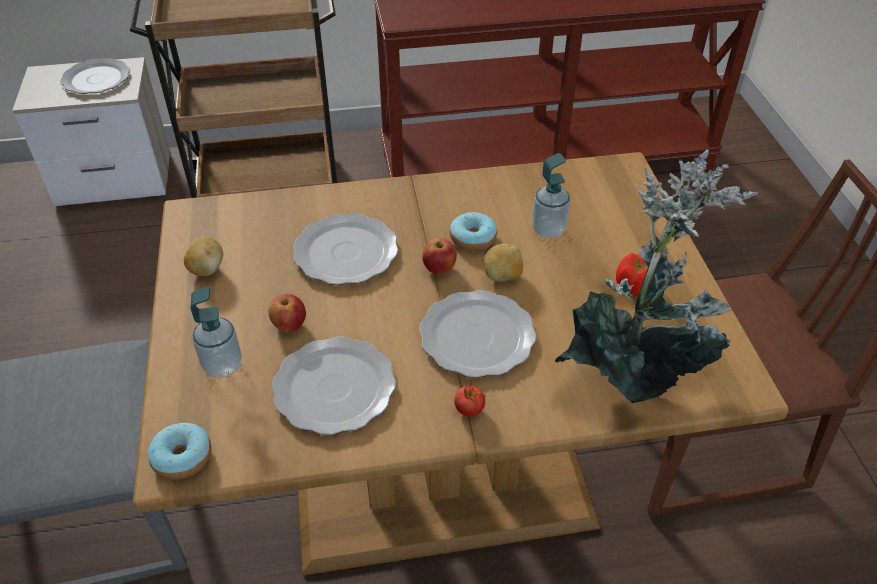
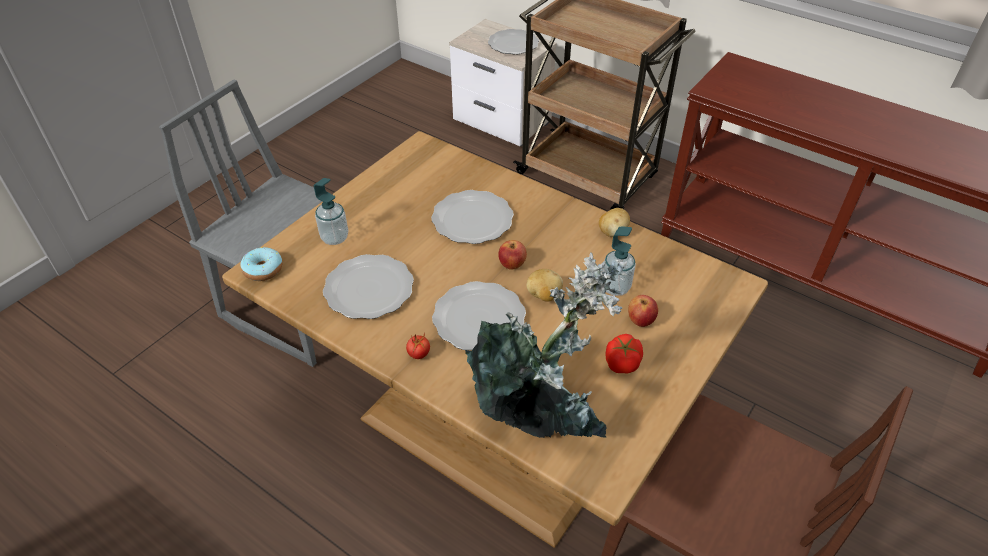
camera: 45 degrees right, 0 degrees up
potato [184,237,223,276] -> potato moved to [599,208,630,237]
apple [268,294,306,332] -> apple moved to [628,295,658,327]
donut [450,212,497,251] -> none

